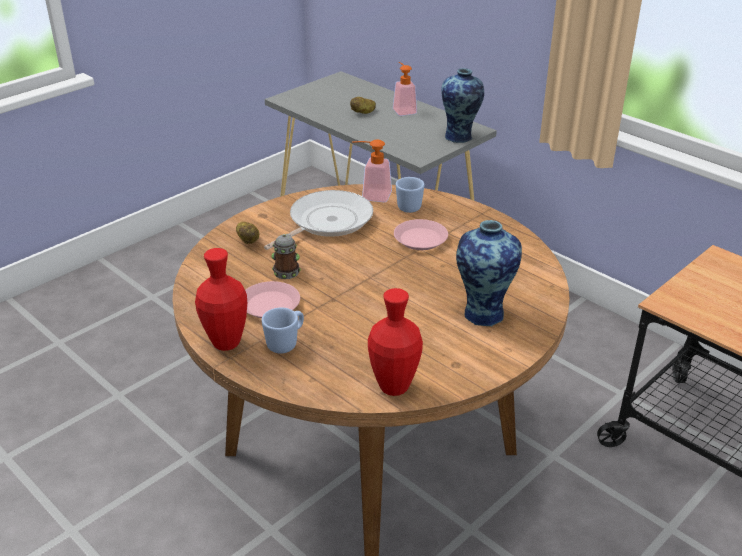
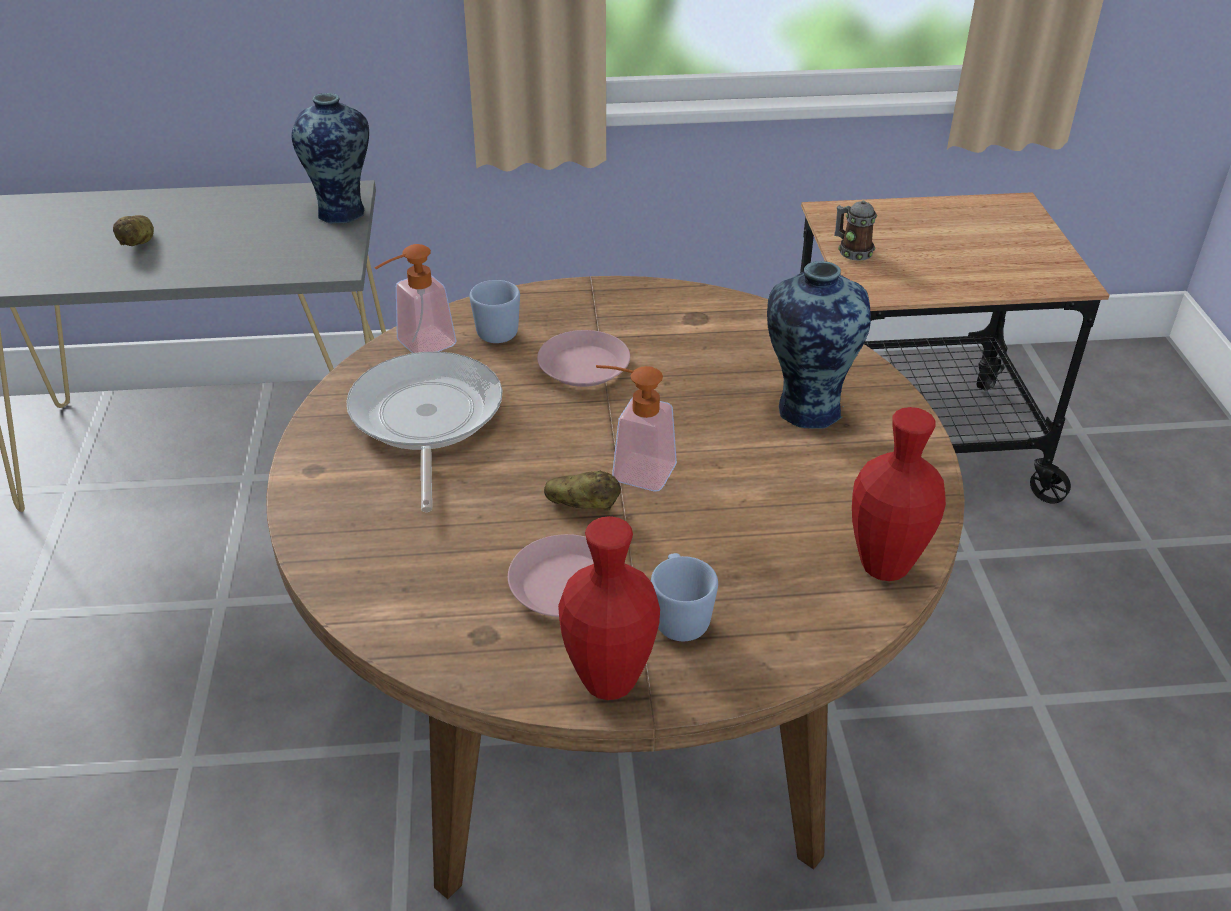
camera: 50 degrees left, 5 degrees up
potato [236,222,259,244] -> potato moved to [544,471,621,511]
mug [272,234,301,279] -> mug moved to [834,200,877,261]
soap dispenser [393,62,417,116] -> soap dispenser moved to [596,365,677,491]

